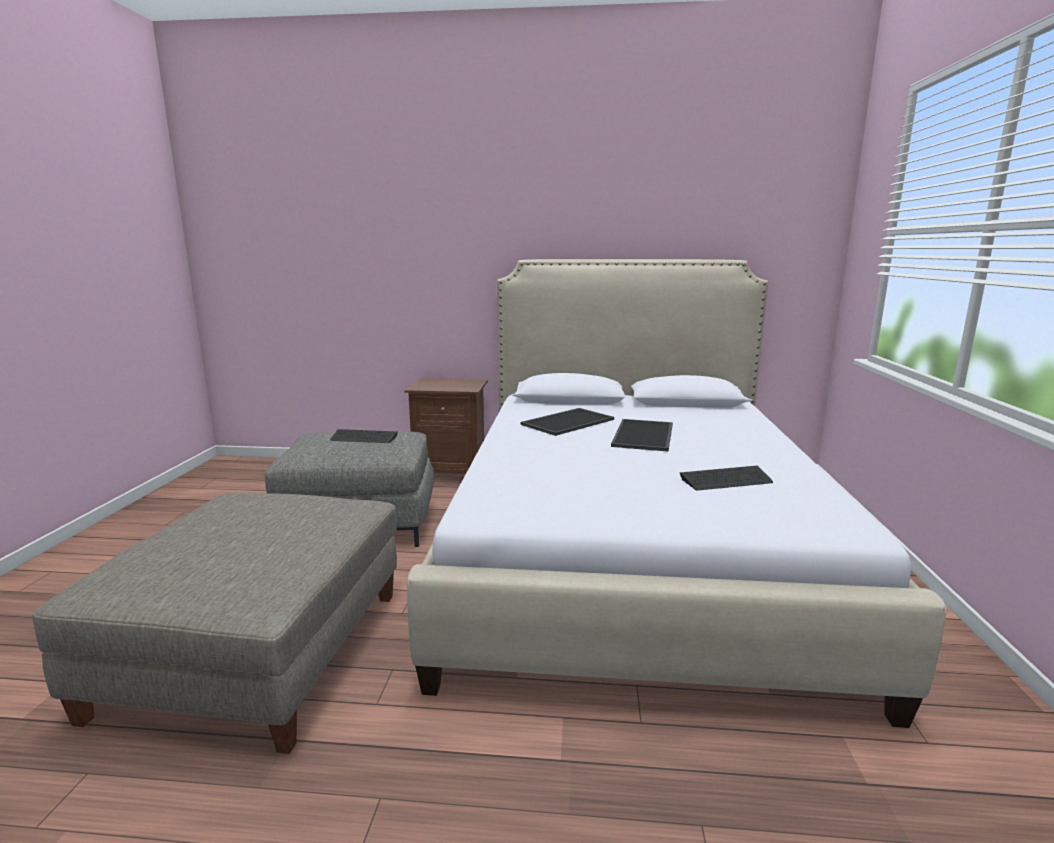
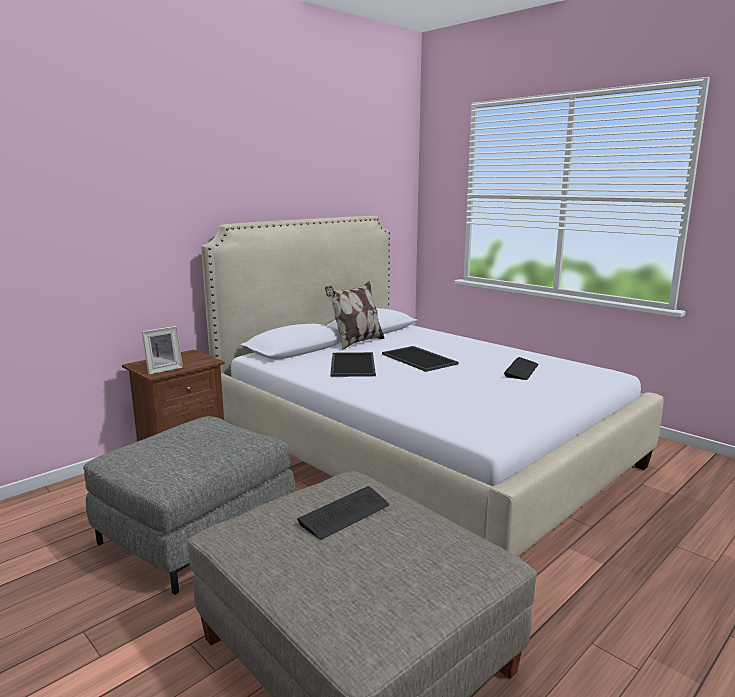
camera: 50 degrees left, 0 degrees up
keyboard [330,429,398,443] -> keyboard moved to [297,486,389,539]
none -> picture frame [141,326,183,375]
none -> pillow [325,281,385,350]

